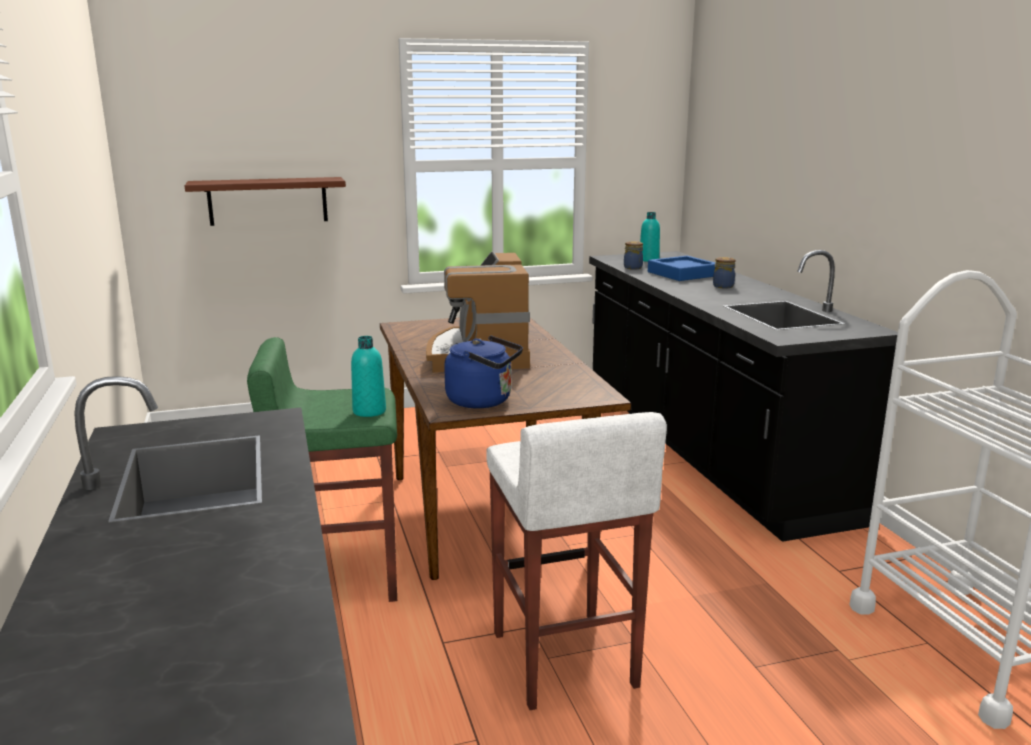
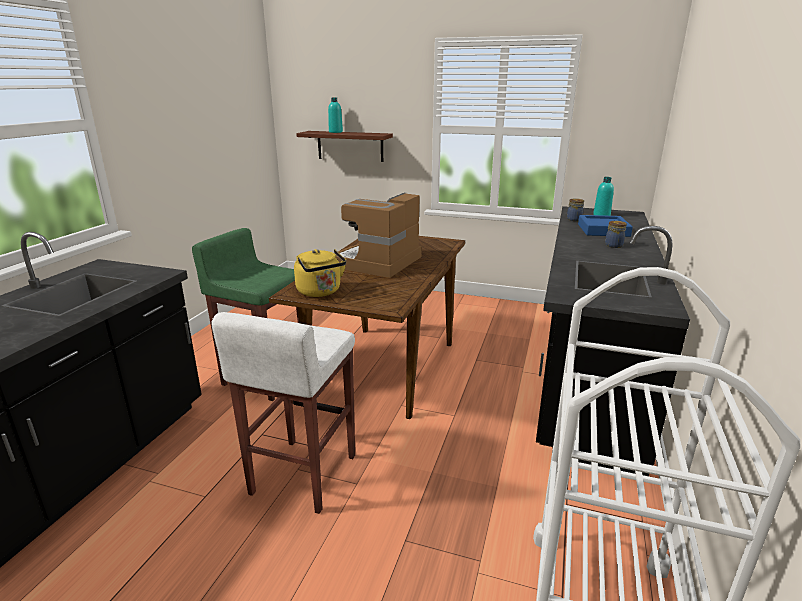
camera: 35 degrees right, 5 degrees up
turquoise bottle [351,336,386,417] -> turquoise bottle moved to [328,97,343,133]
blue kettle [444,336,523,408] -> yellow kettle [294,249,346,297]

